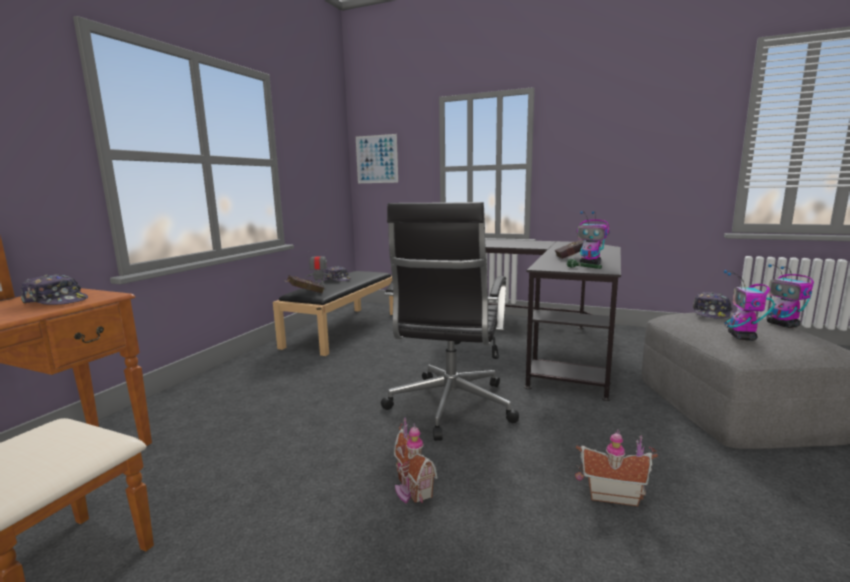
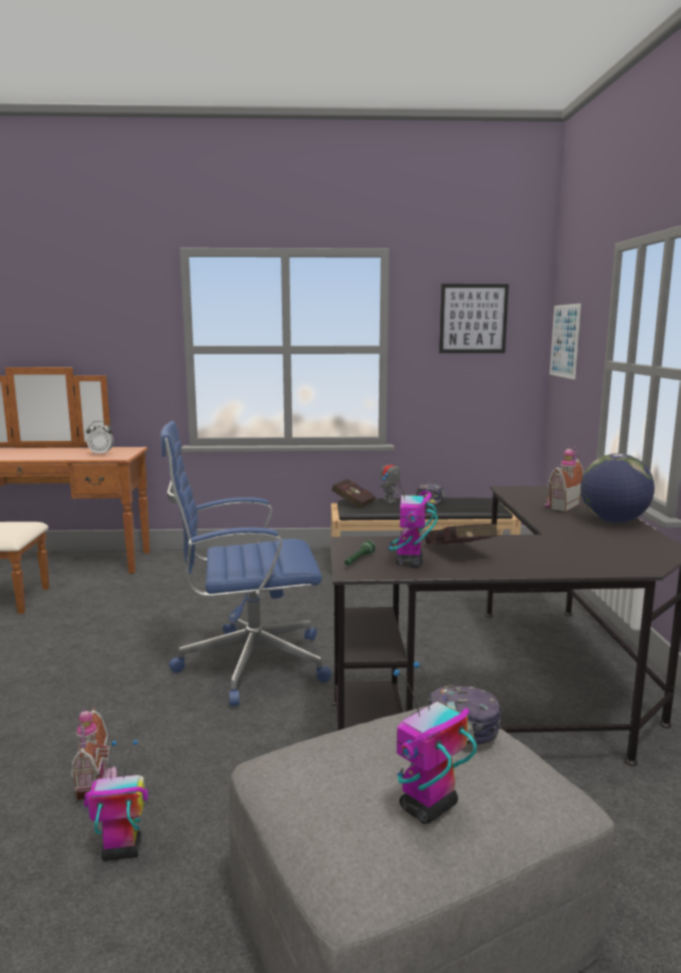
camera: 65 degrees right, 0 degrees up
cap [20,274,88,305] -> alarm clock [86,421,114,455]
black office chair [381,202,519,441] -> blue office chair [160,421,332,706]
toy house [394,417,438,504] -> toy house moved to [545,445,584,512]
toy robot [724,270,775,341] -> toy robot moved to [84,740,148,861]
none -> picture [439,284,509,353]
none -> globe [581,454,655,523]

